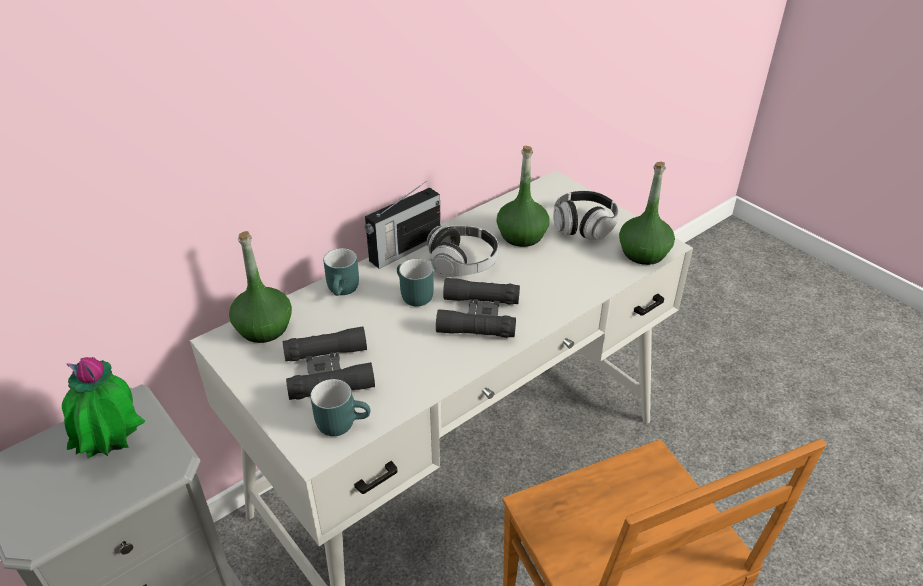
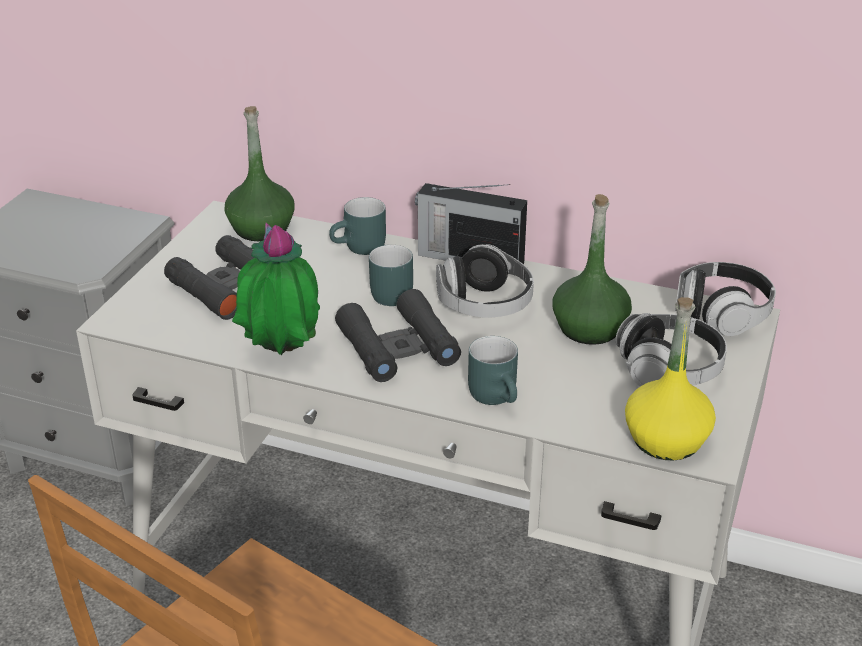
camera: 60 degrees right, 5 degrees down
potted plant [62,357,145,458] -> potted plant moved to [232,223,320,355]
turquoise mug [310,379,370,436] -> turquoise mug moved to [468,336,518,405]
green bottle [619,162,675,265] -> yellow bottle [625,297,716,461]
none -> headphones [675,262,776,336]

